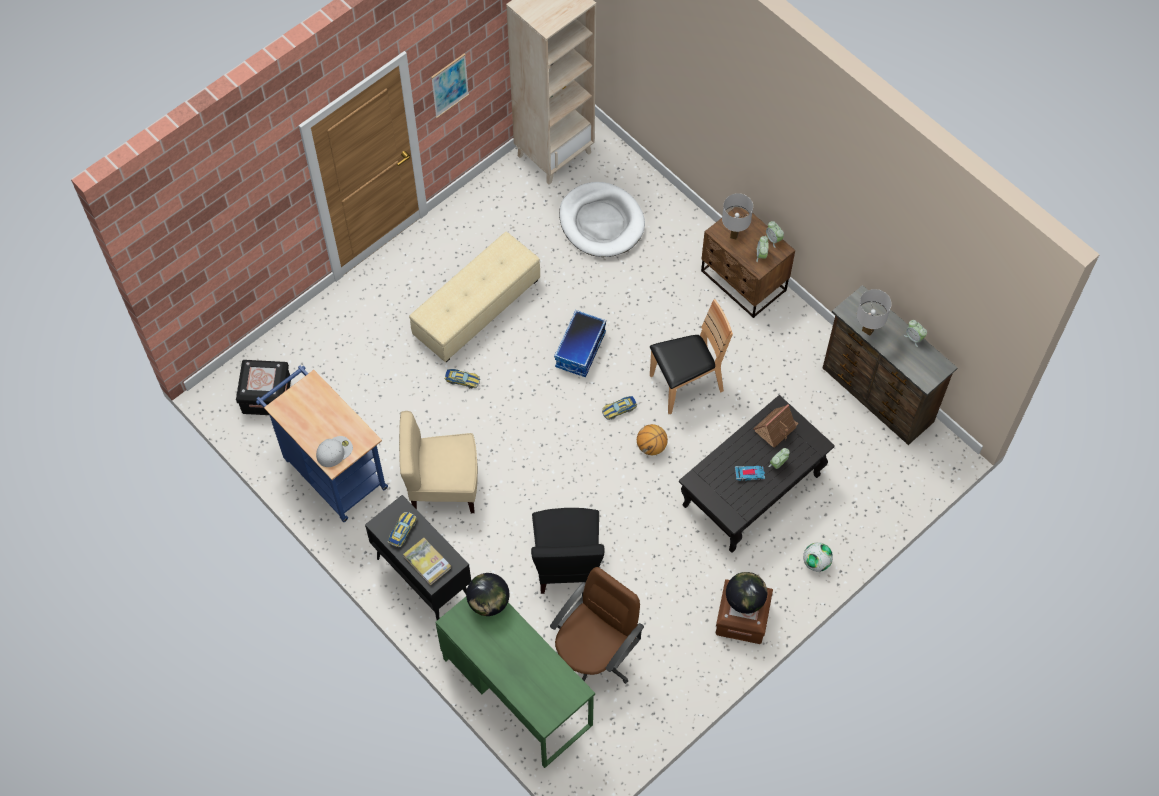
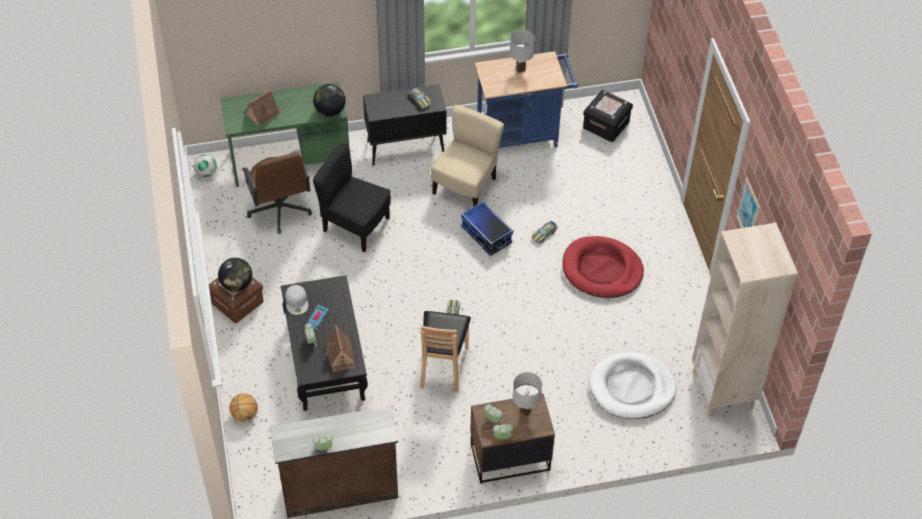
camera: 120 degrees right, 10 degrees down
white cap [316,436,353,467] -> white cap moved to [285,285,308,315]
book [403,538,451,585] -> none
beige ottoman [409,232,540,362] -> red dog bed [563,236,644,298]
storage box [554,310,606,377] -> storage box moved to [461,201,513,256]
basketball [637,424,668,455] -> basketball moved to [229,393,258,422]
football [803,542,833,572] -> football moved to [194,154,217,177]
white table lamp [857,289,892,336] -> white table lamp moved to [510,30,535,73]
none -> toy house [245,90,283,126]

